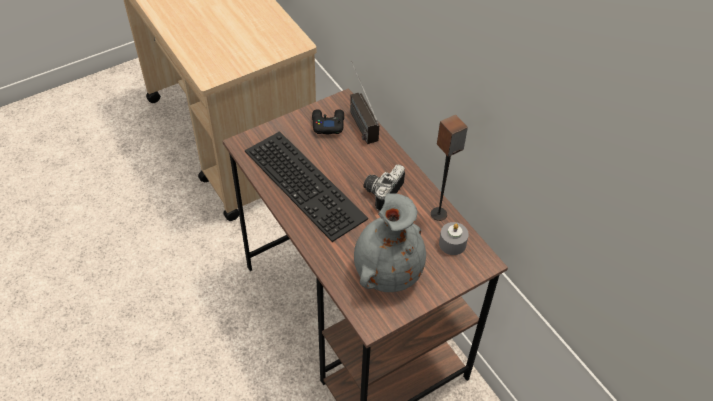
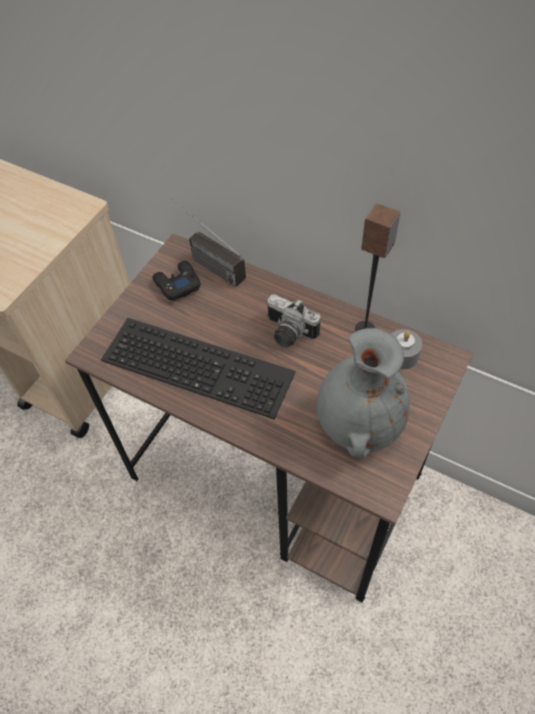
camera: 25 degrees left, 5 degrees up
camera [364,164,405,211] -> camera turned 60 degrees counterclockwise [267,294,321,348]

